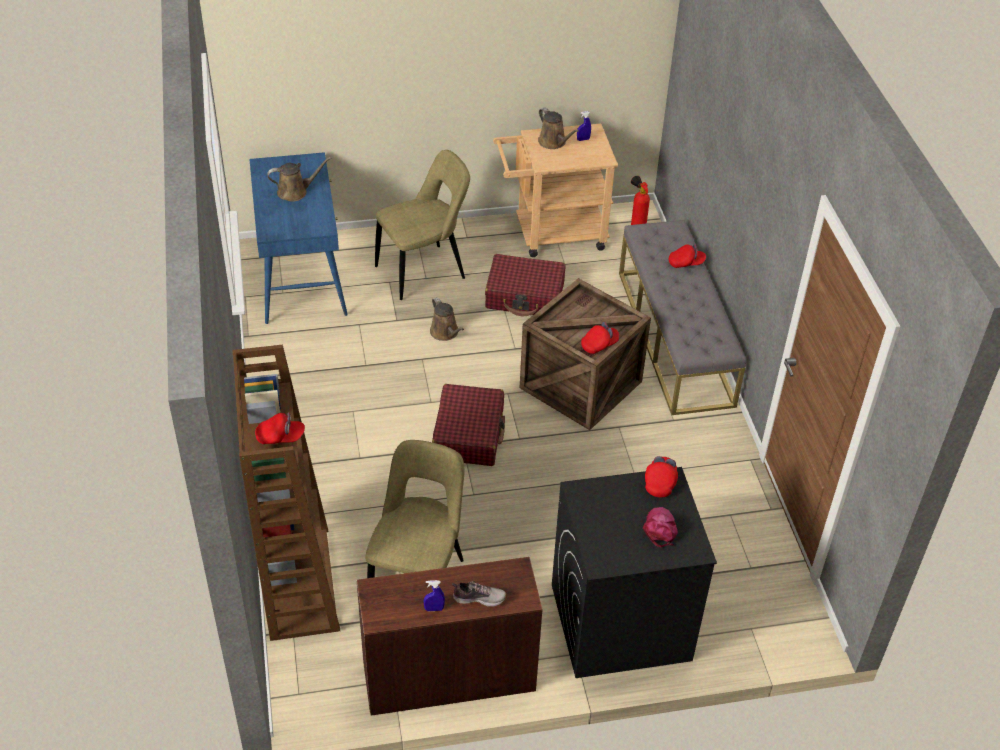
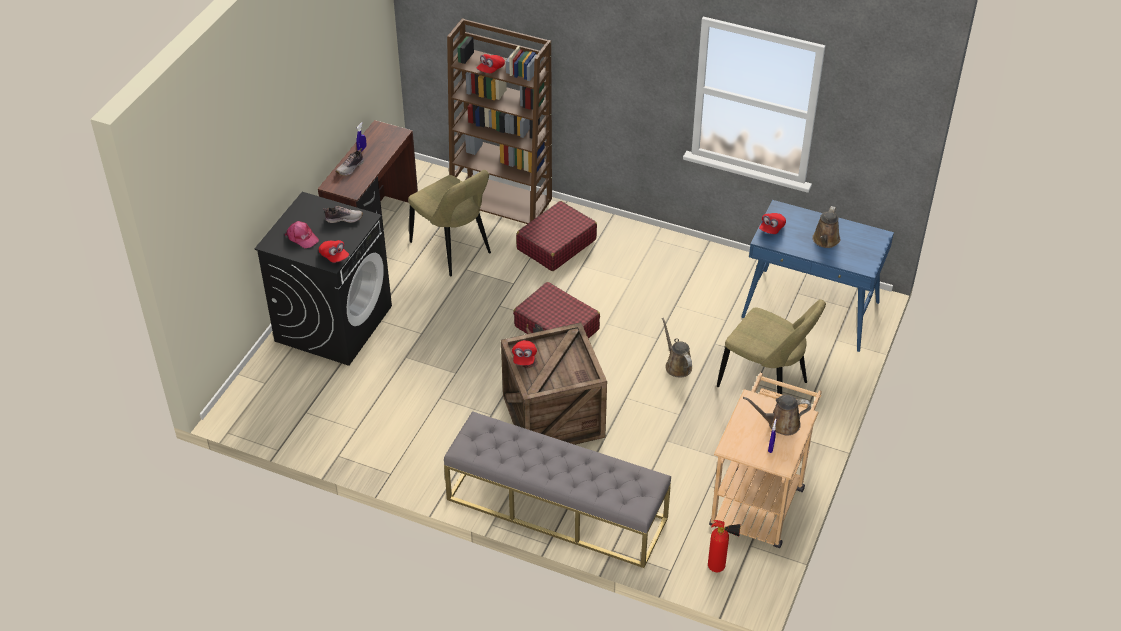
camera: 125 degrees right, 0 degrees up
beige chair [375,150,470,300] -> beige chair turned 60 degrees counterclockwise [717,300,826,394]
brown watering can [430,297,464,341] -> brown watering can turned 60 degrees clockwise [662,318,692,377]
red suitcase [485,254,566,316] -> red suitcase moved to [516,201,597,271]
red cap [669,243,706,268] -> red cap moved to [759,213,786,234]
none -> shoe [323,206,363,223]

